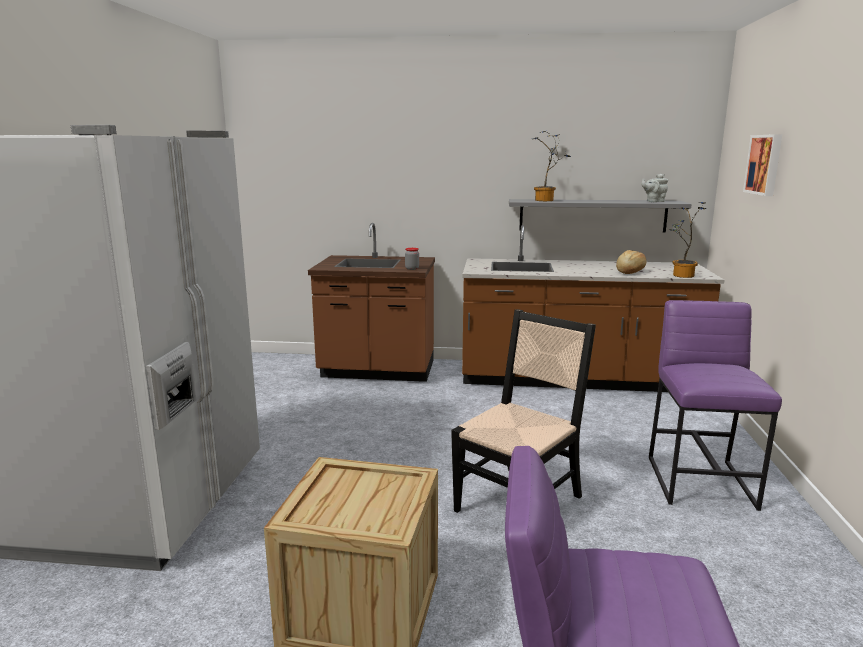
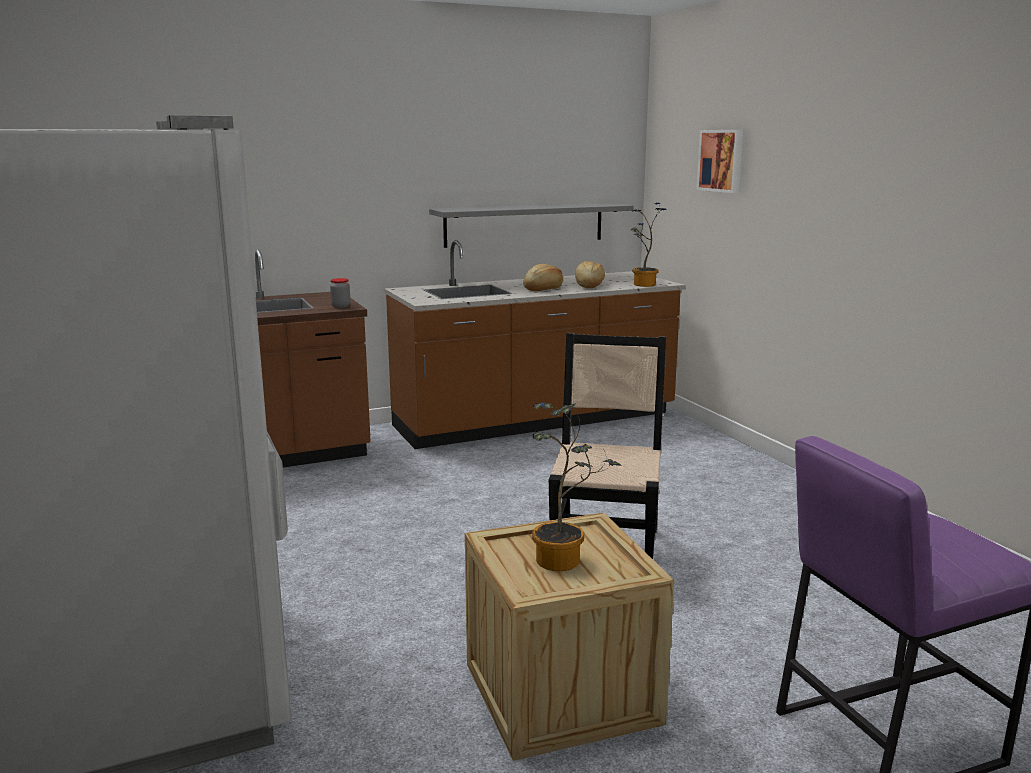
camera: 30 degrees left, 0 degrees up
potted plant [532,131,571,201] -> potted plant moved to [532,402,621,571]
grey teapot [642,174,668,202] -> none
purple chair [649,300,782,511] -> none
none -> bread [523,264,563,291]

